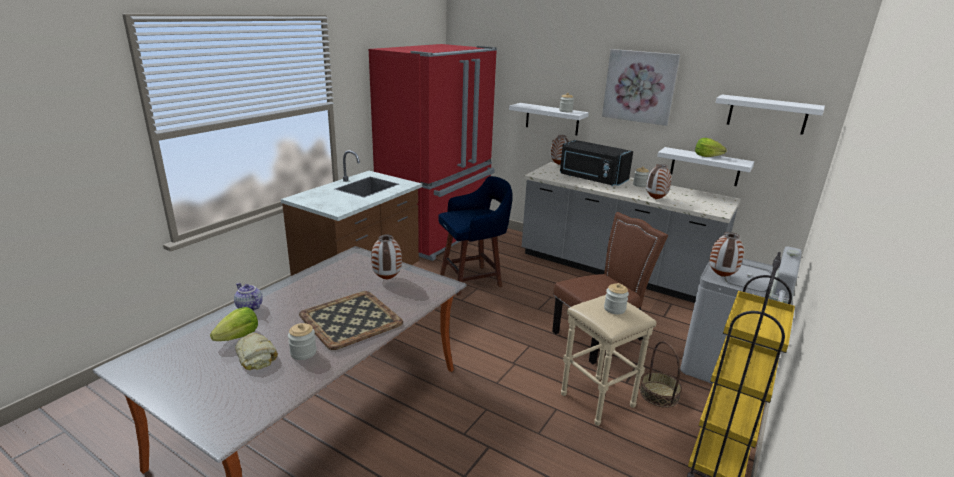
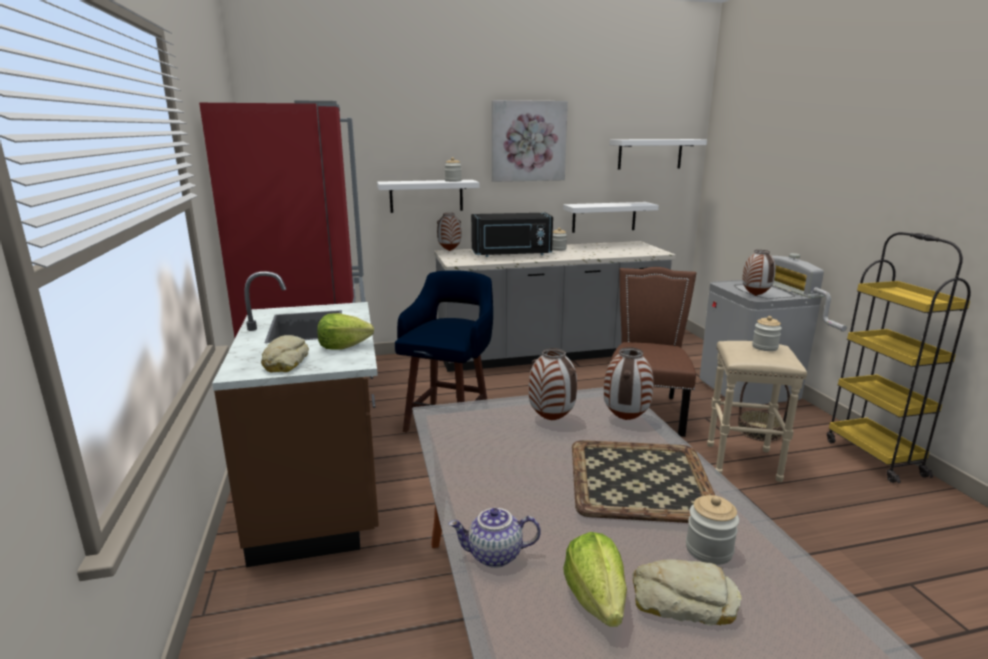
camera: 45 degrees left, 5 degrees down
vase [646,164,671,200] -> vase moved to [604,347,654,420]
lettuce [695,138,727,157] -> lettuce moved to [317,313,374,349]
none -> bread [261,335,309,372]

